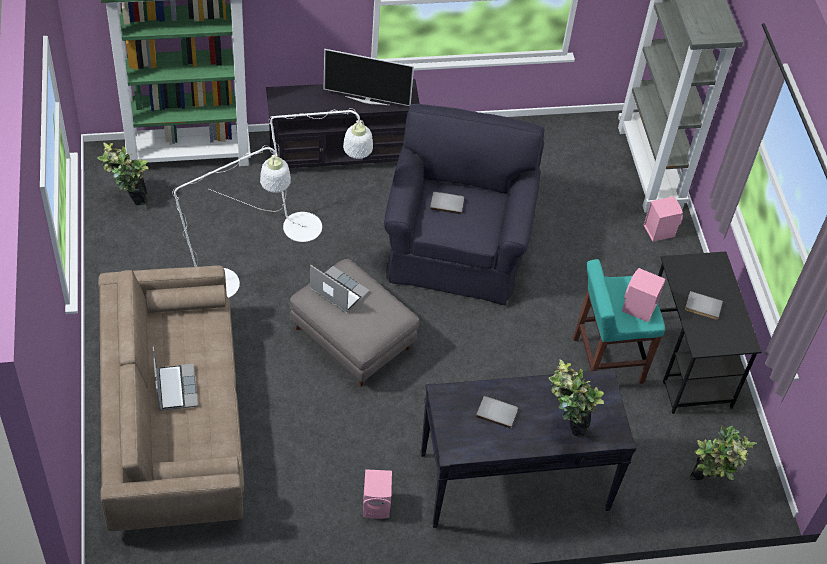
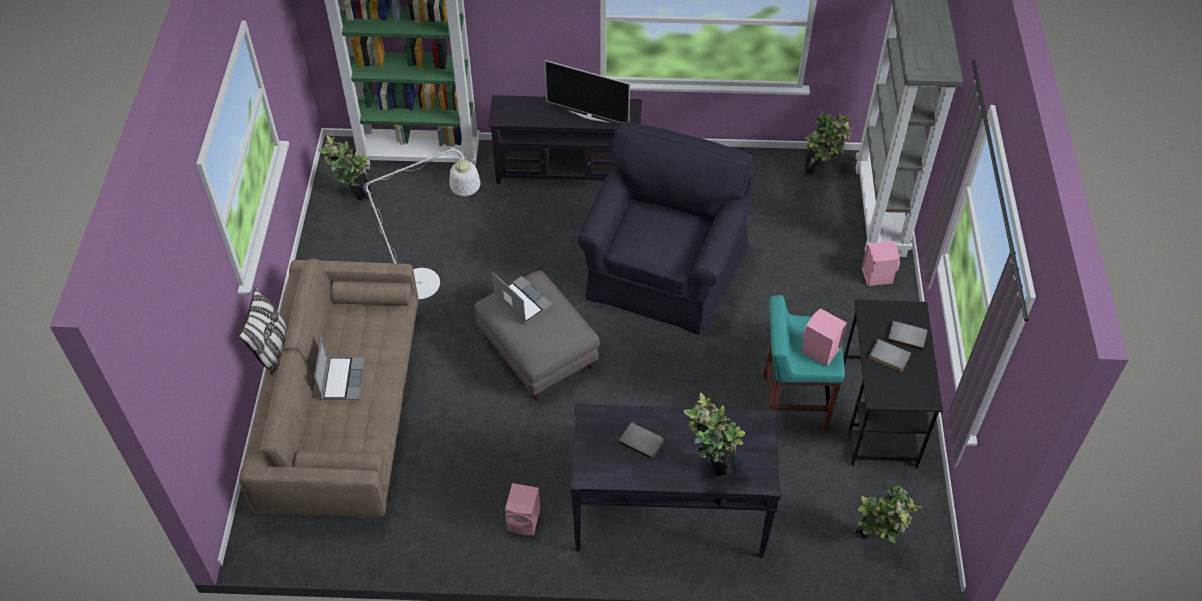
camera: 15 degrees right, 0 degrees up
white floor lamp [209,108,373,242] -> none
grey book [430,192,464,214] -> grey book moved to [887,321,927,350]
none -> pillow [239,287,288,376]
none -> potted plant [804,113,852,177]

